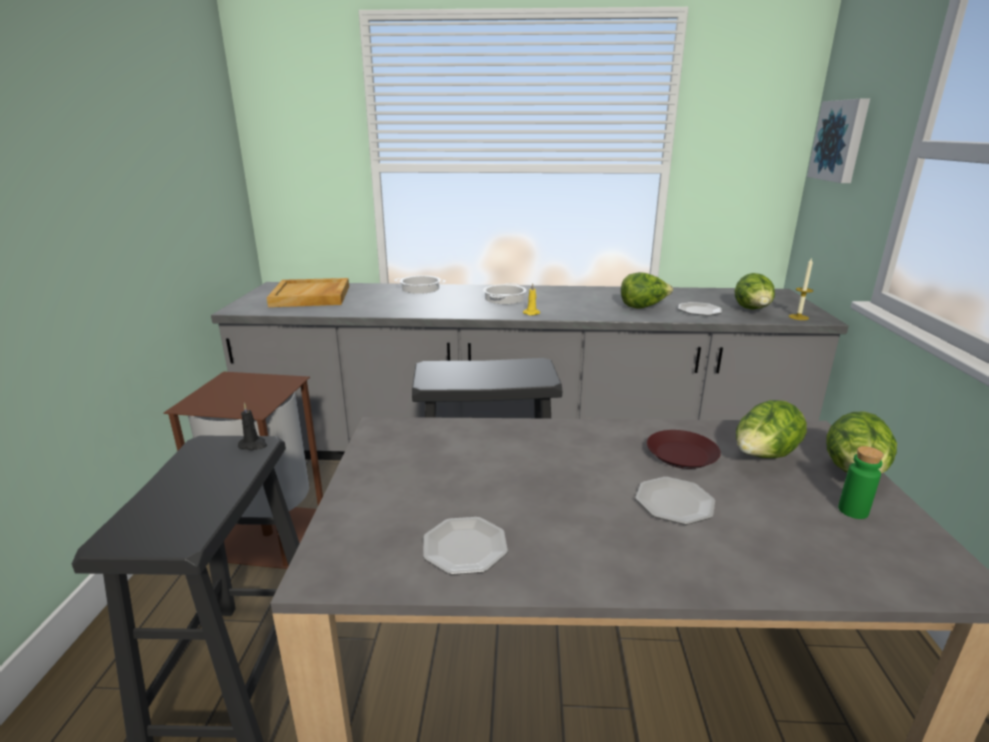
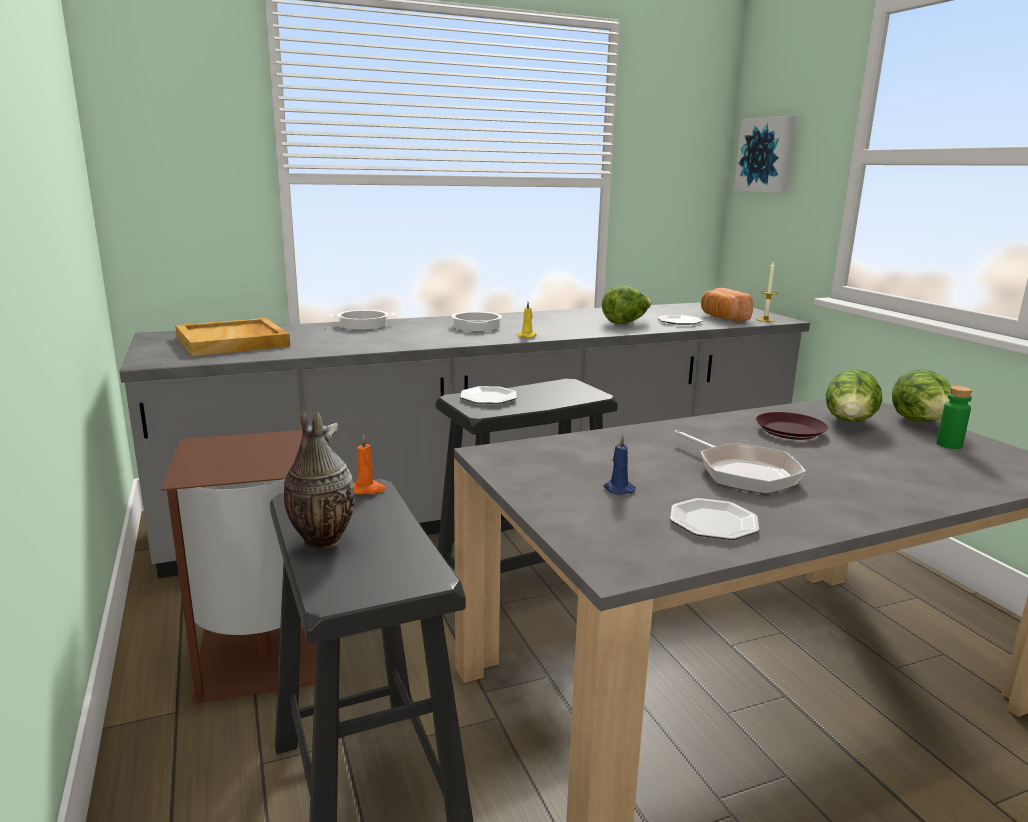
camera: 25 degrees left, 5 degrees down
black candle [238,403,267,450] -> orange candle [353,434,386,495]
plate [635,477,715,525] -> plate moved to [460,386,517,404]
lettuce [735,273,775,310] -> bread [701,288,754,322]
none -> vase [284,411,355,549]
none -> blue candle [604,435,636,495]
none -> frying pan [674,430,806,494]

